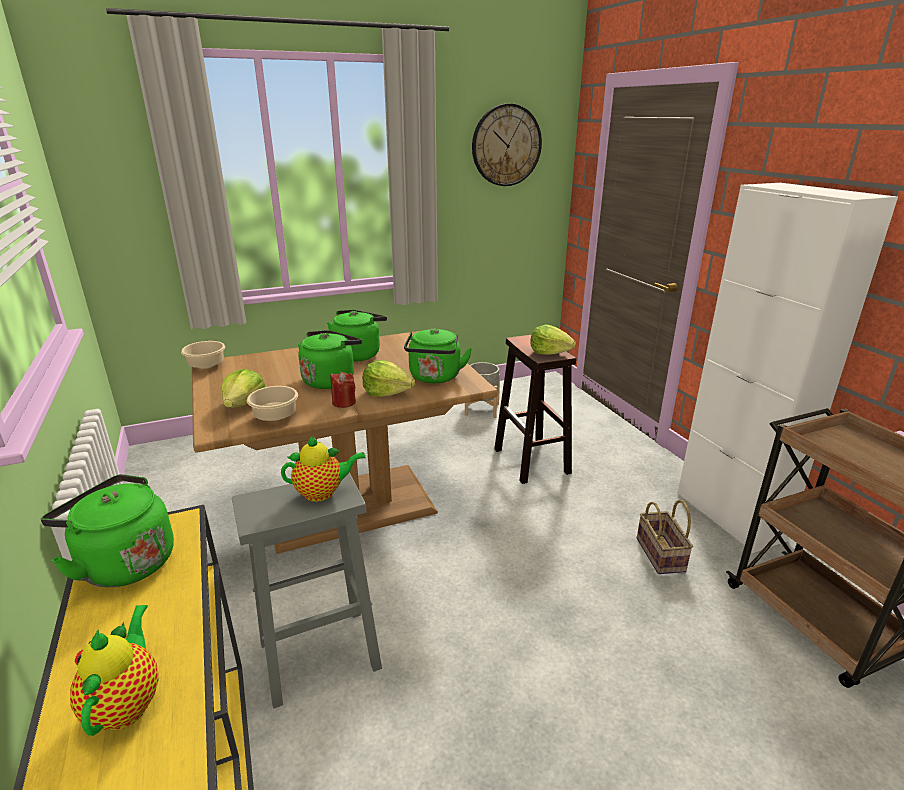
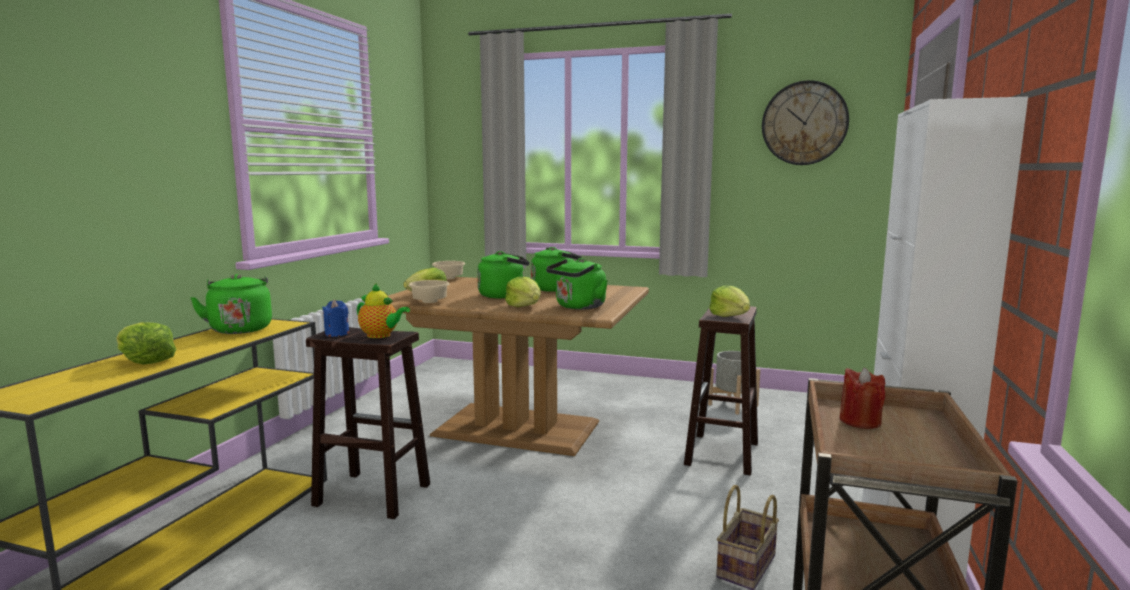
camera: 40 degrees right, 15 degrees down
teapot [70,605,159,736] -> lettuce [116,322,176,365]
grey stool [232,472,382,709] -> brown stool [306,327,430,519]
red candle [331,372,356,408] -> red candle moved to [839,367,885,429]
none -> blue candle [322,300,349,337]

